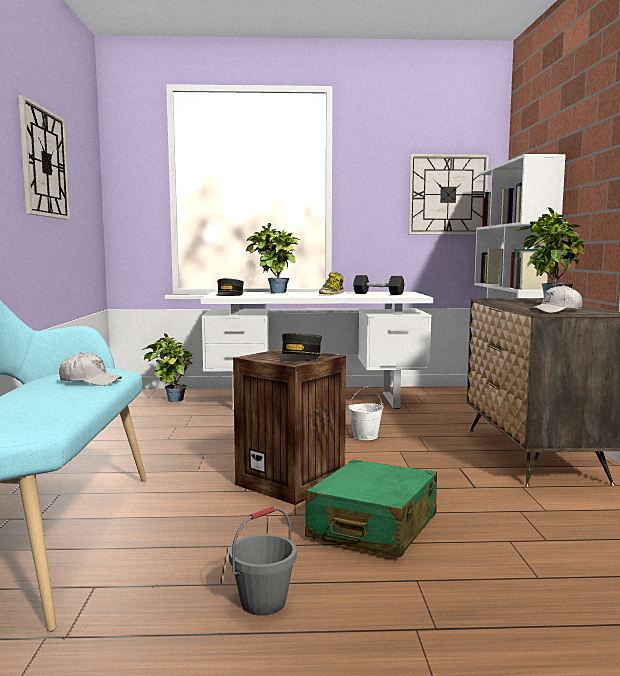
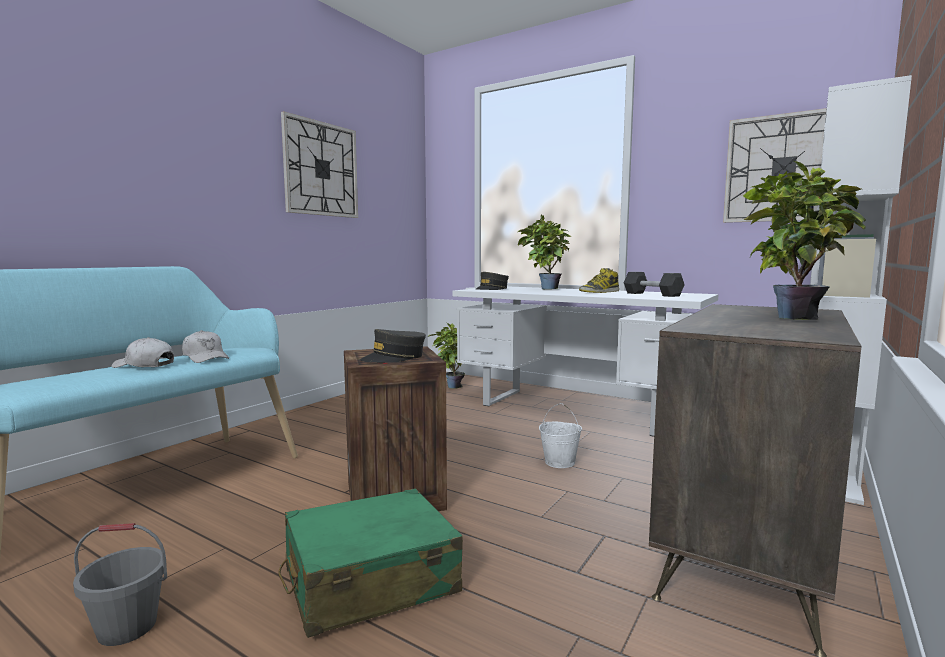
camera: 35 degrees right, 0 degrees up
white cap [529,285,582,313] -> white cap moved to [112,337,174,368]

